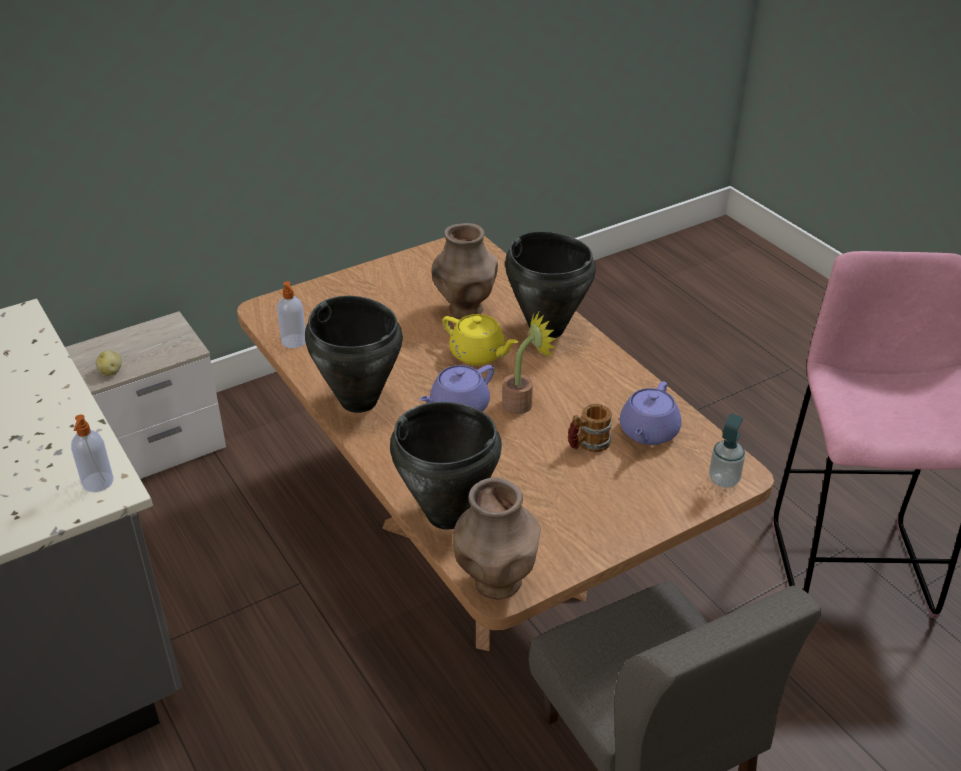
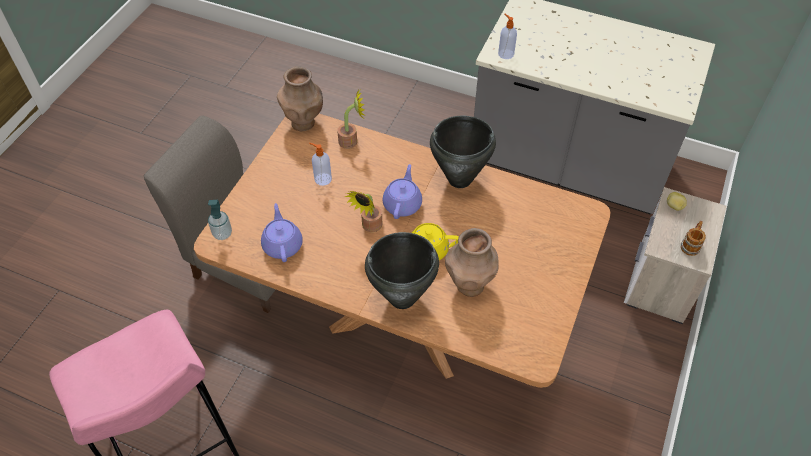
camera: 145 degrees right, 15 degrees up
soap dispenser [277,281,306,348] -> soap dispenser moved to [309,143,332,186]
black cooking pot [390,402,502,530] -> potted plant [337,88,365,149]
mug [568,404,612,452] -> mug moved to [681,221,706,256]

